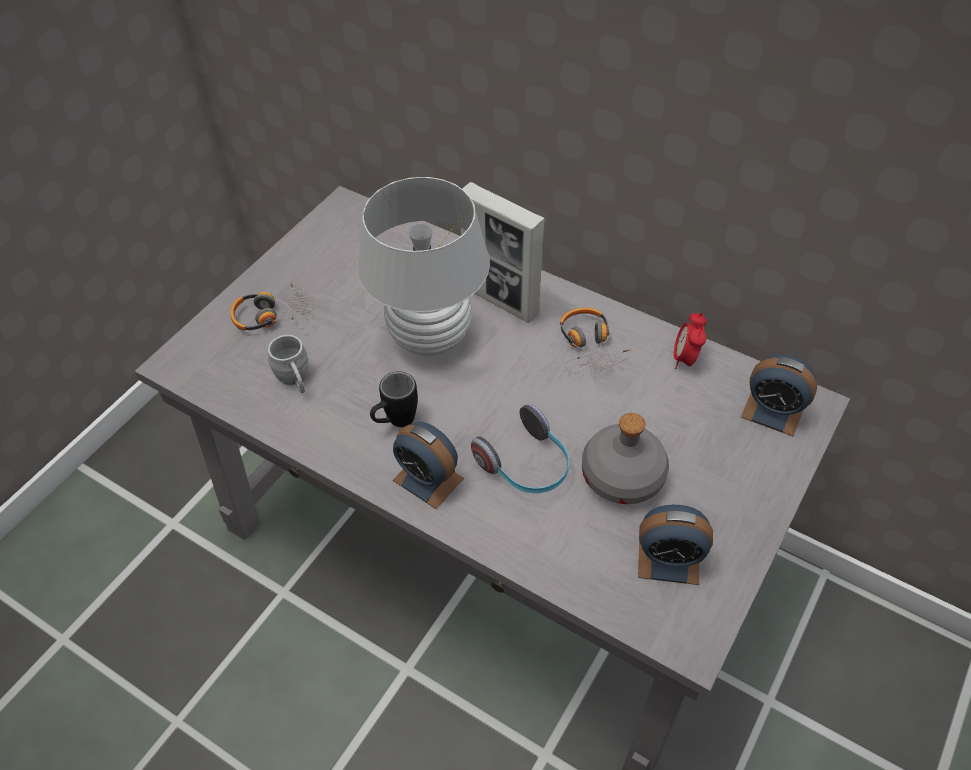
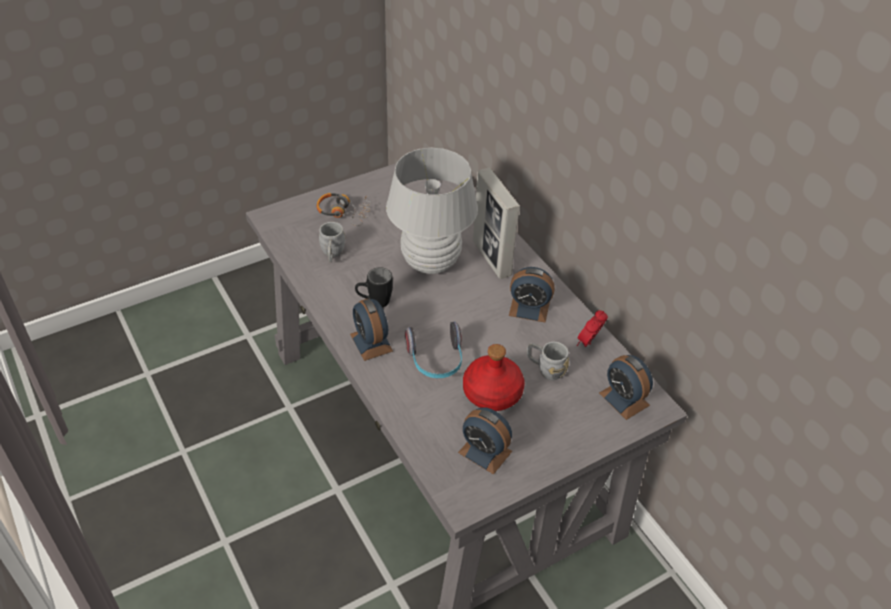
camera: 25 degrees right, 5 degrees down
headphones [560,308,631,373] -> alarm clock [509,267,555,323]
grey bottle [582,413,669,504] -> red bottle [463,344,525,411]
none -> grey mug [527,342,569,380]

